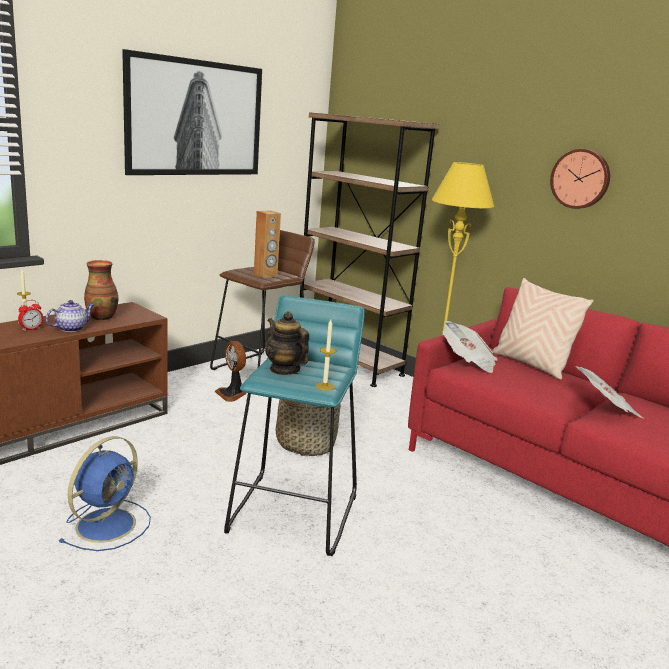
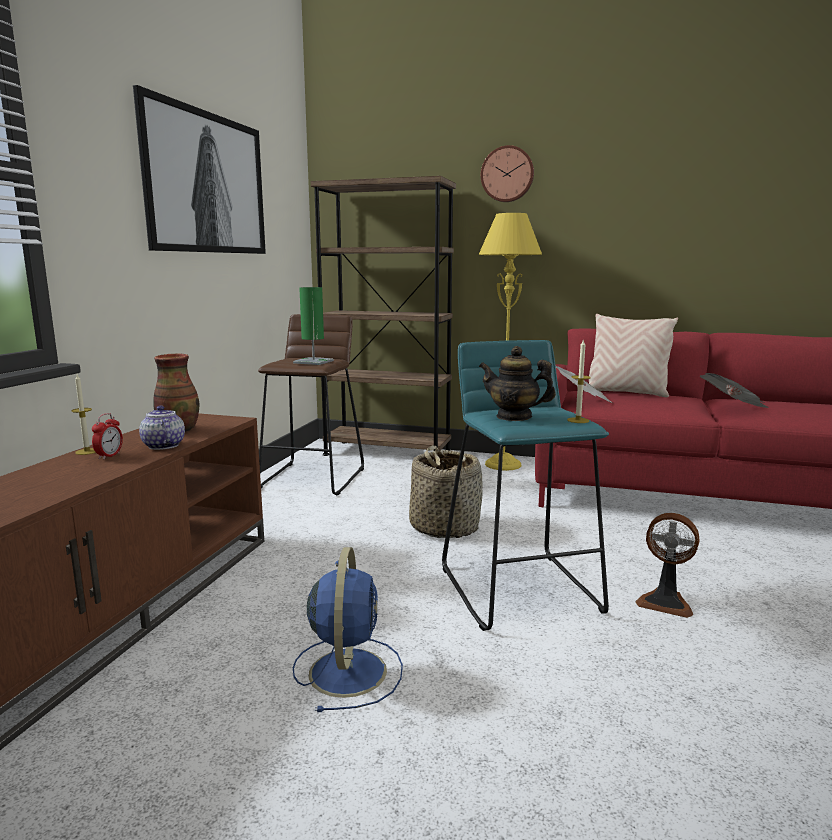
camera: 25 degrees left, 5 degrees down
teapot [46,300,94,332] -> teapot turned 45 degrees counterclockwise [139,406,185,450]
fan [214,341,247,402] -> fan moved to [636,513,700,618]
brown speaker [254,210,281,278] -> green table lamp [293,287,334,365]
wall clock [550,149,610,209] -> wall clock moved to [481,145,534,202]

